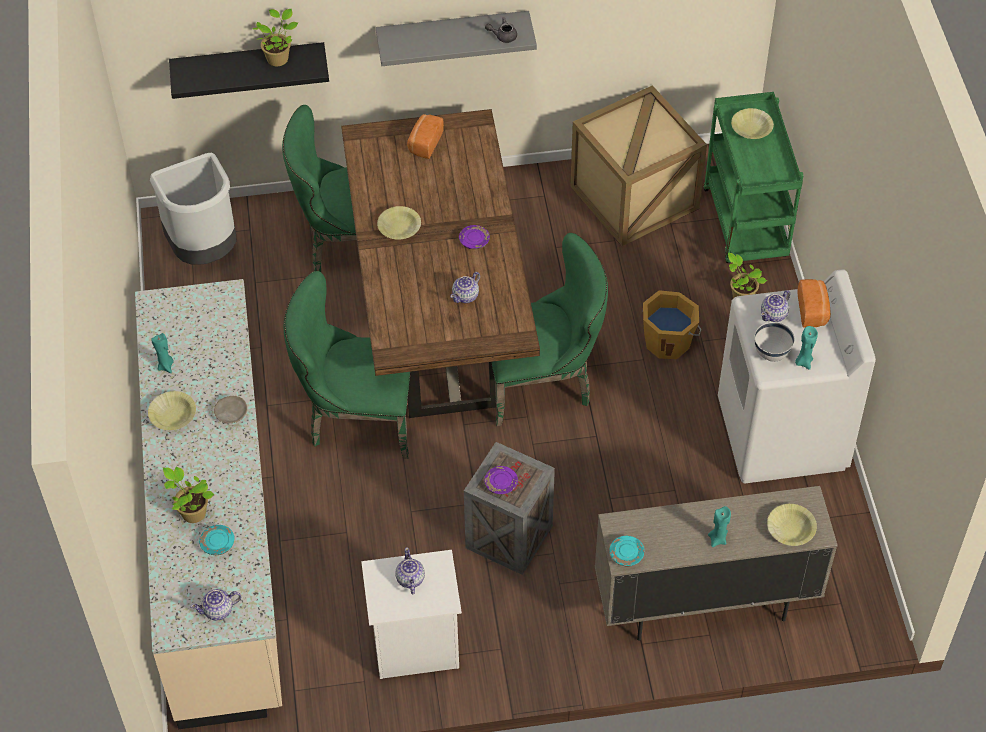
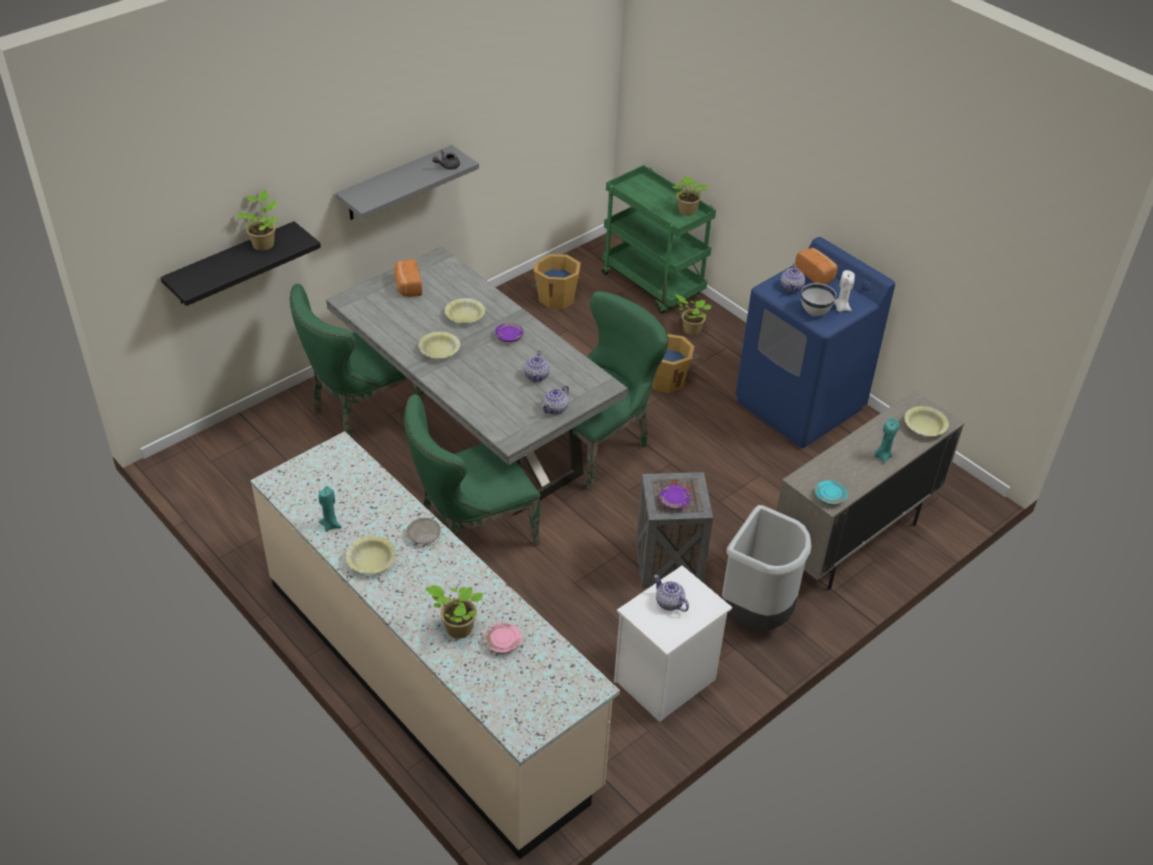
camera: 35 degrees left, 10 degrees down
grey trash can [150,152,237,265] -> grey trash can moved to [721,505,812,630]
teapot [191,589,241,621] -> teapot moved to [541,385,569,415]
turquoise plate [199,525,235,555] -> pink plate [484,623,522,654]
brown dining table [341,109,540,418] -> grey dining table [326,247,628,515]
crate [570,85,707,246] -> orange bucket [532,254,581,309]
white washing machine [718,269,876,483] -> blue washing machine [736,237,895,448]
yellow bowl [731,108,774,139] -> yellow bowl moved to [445,298,485,324]
turquoise candle [795,326,818,370] -> white candle [834,270,855,312]
none -> potted plant [672,176,708,216]

